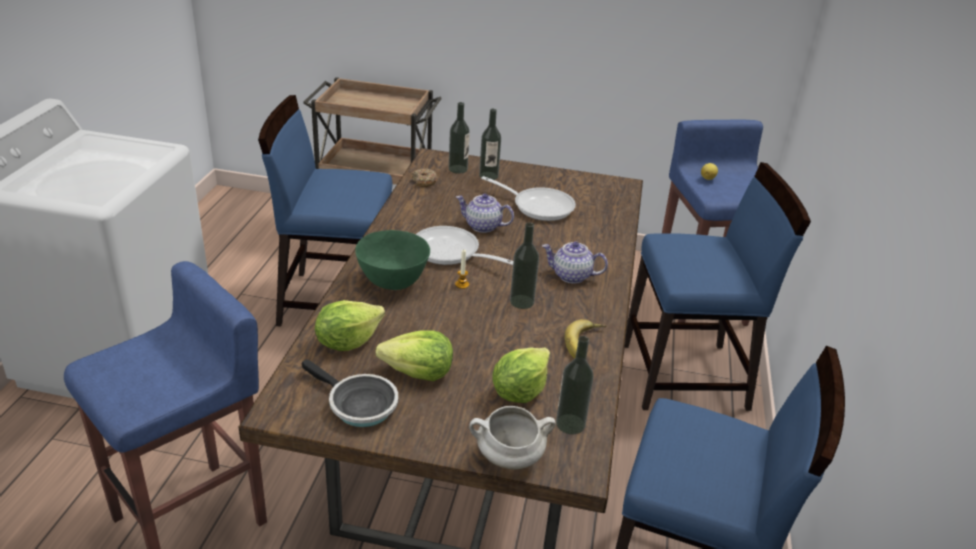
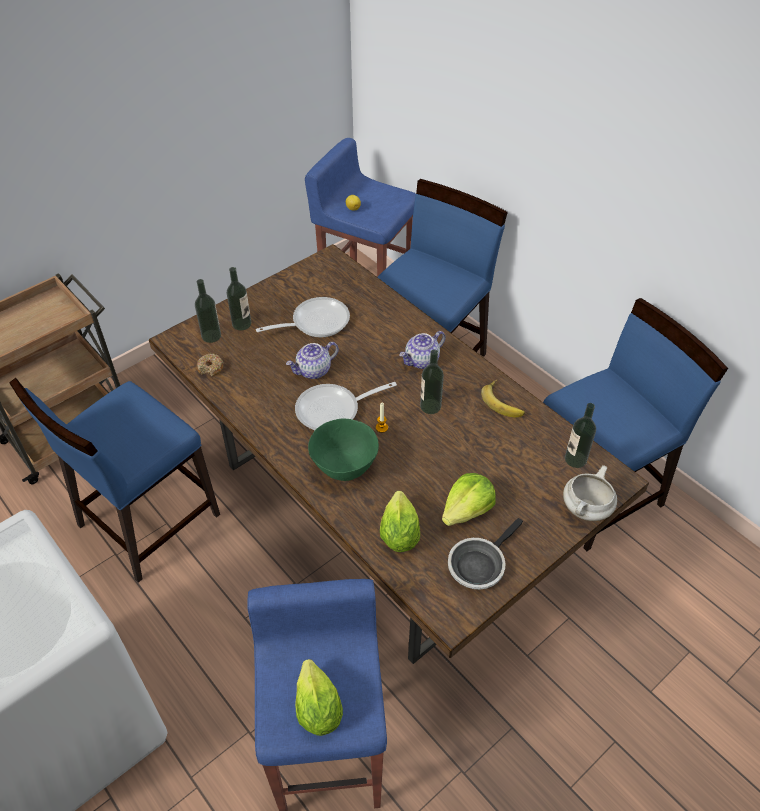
camera: 50 degrees left, 15 degrees up
frying pan [302,359,398,427] -> frying pan turned 150 degrees clockwise [448,518,523,589]
lettuce [492,347,550,403] -> lettuce moved to [295,659,343,736]

